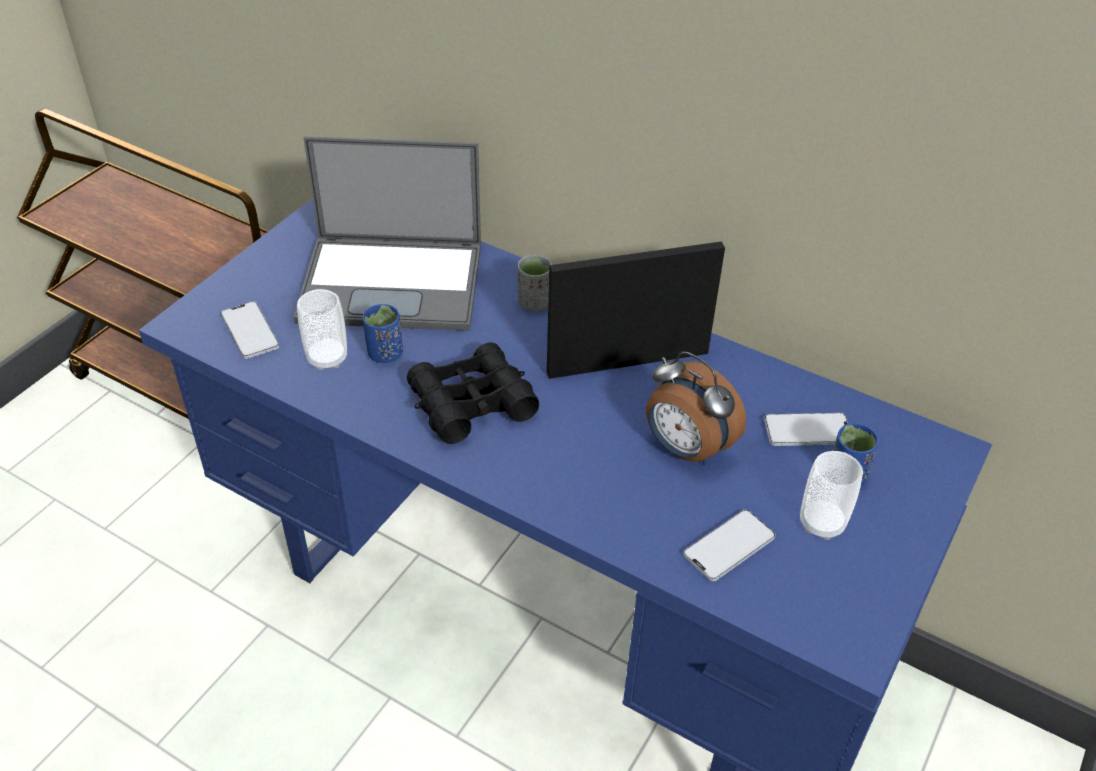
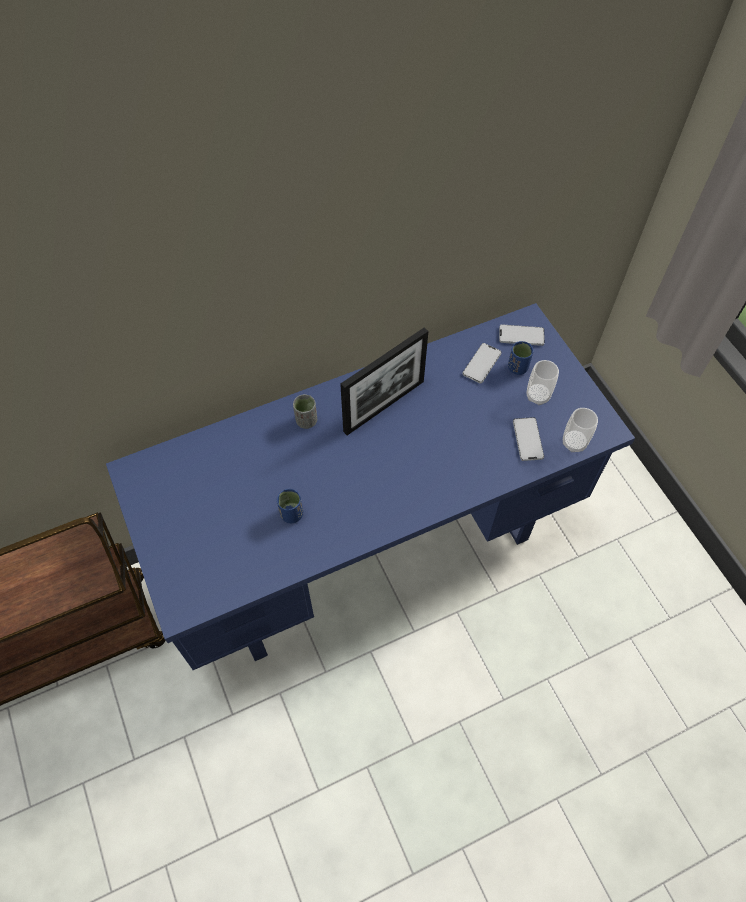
camera: 55 degrees left, 15 degrees up
phone [221,302,279,359] -> phone moved to [499,324,545,346]
laptop [294,136,481,331] -> none
cup [297,289,347,370] -> cup moved to [563,408,598,452]
black binoculars [407,342,539,444] -> none
picture frame [547,241,725,379] -> picture frame turned 150 degrees counterclockwise [340,327,428,435]
alarm clock [646,352,747,465] -> none

